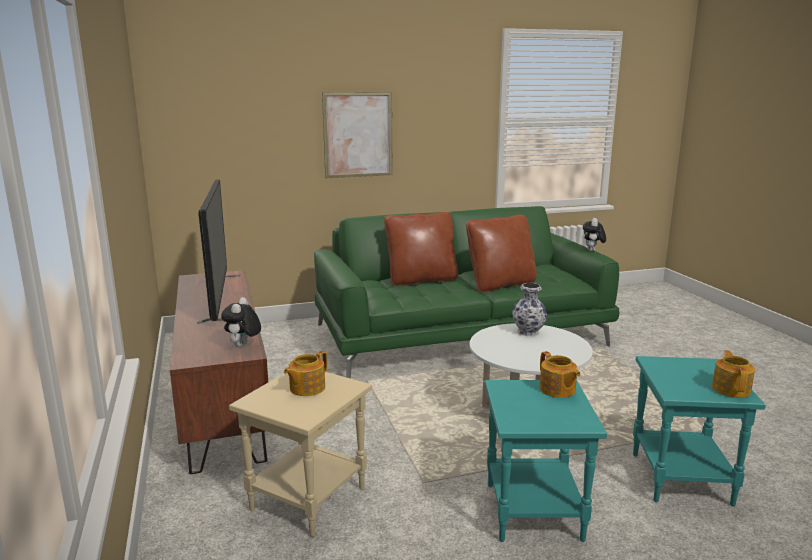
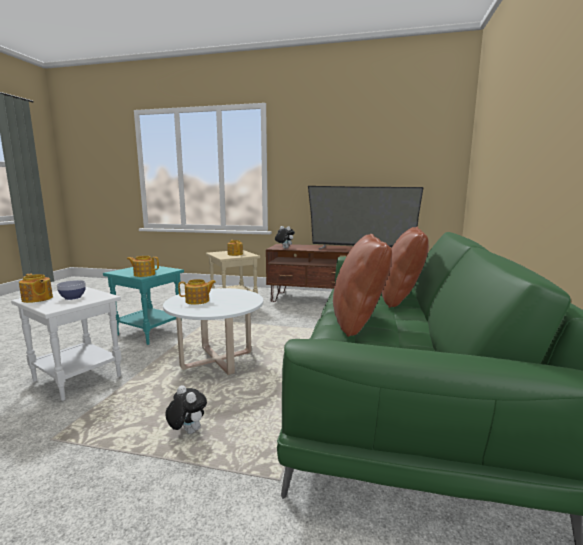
camera: 120 degrees right, 5 degrees down
picture [322,92,393,178] -> none
vase [512,283,547,336] -> none
plush toy [583,218,606,251] -> plush toy moved to [165,385,207,434]
turquoise side table [633,356,766,506] -> white side table [11,287,122,401]
none -> bowl [56,280,86,300]
none -> teapot [178,279,216,305]

